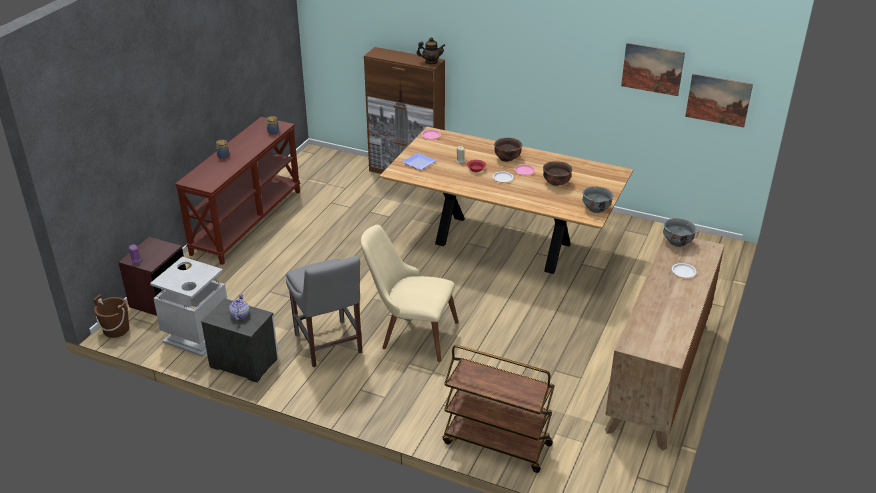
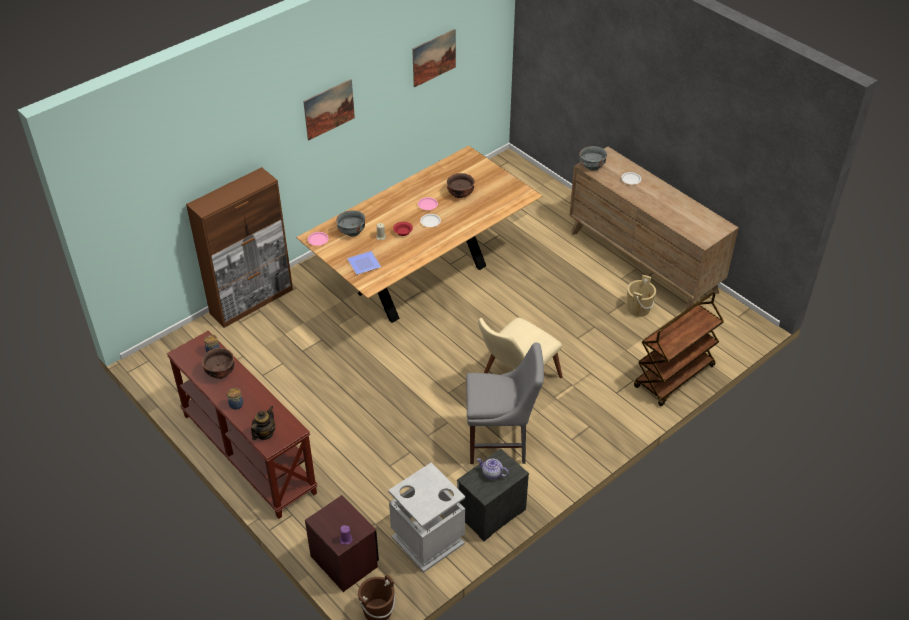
camera: 65 degrees left, 10 degrees up
teapot [417,37,446,64] -> teapot moved to [251,406,275,440]
brown bowl [494,138,522,162] -> brown bowl moved to [202,348,235,379]
grey bowl [582,186,613,213] -> grey bowl moved to [336,210,365,237]
picture [685,74,753,128] -> picture moved to [303,79,355,141]
none -> beige bucket [627,275,656,317]

